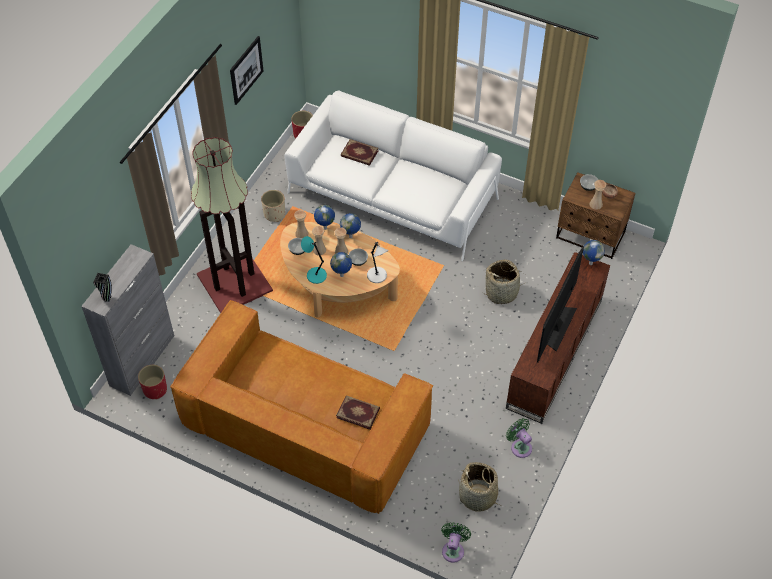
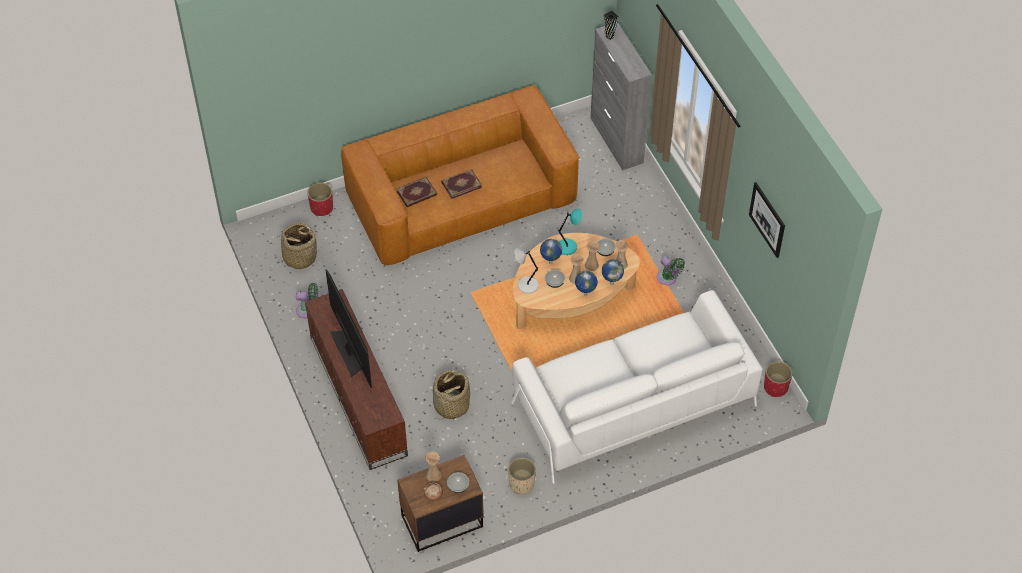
camera: 130 degrees right, 0 degrees up
red planter [138,365,167,399] -> red planter moved to [307,183,333,216]
floor lamp [191,137,273,313] -> none
beige planter [261,190,285,222] -> beige planter moved to [508,457,536,494]
book [341,139,379,166] -> book moved to [441,169,482,199]
green fan [441,522,471,563] -> green fan moved to [657,256,685,285]
globe [583,240,605,265] -> none

